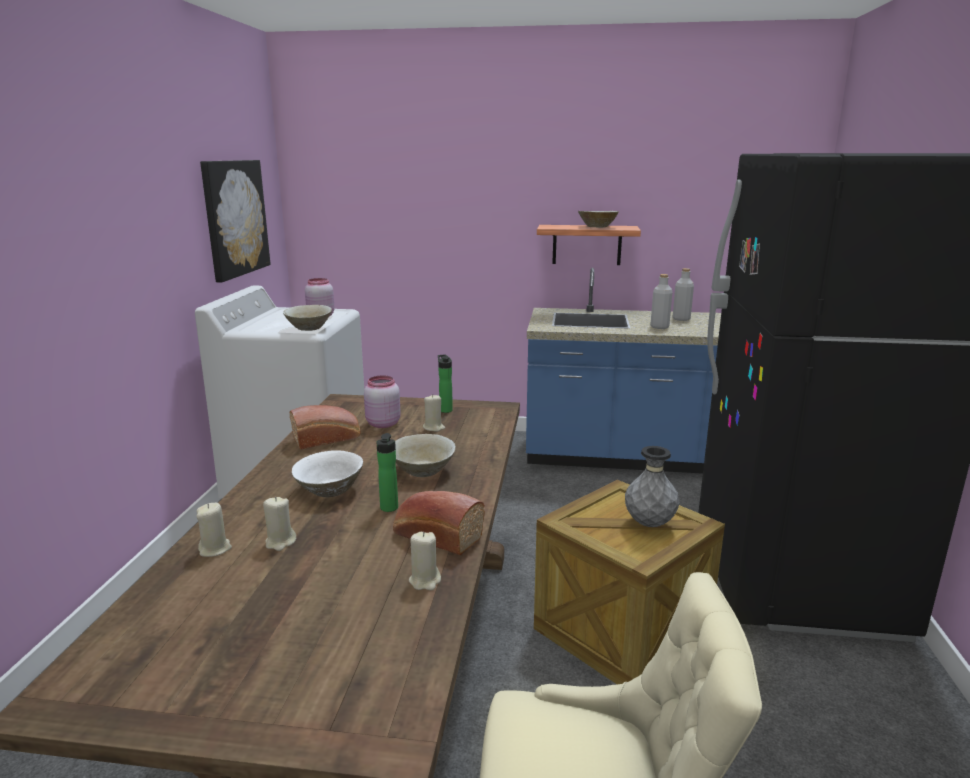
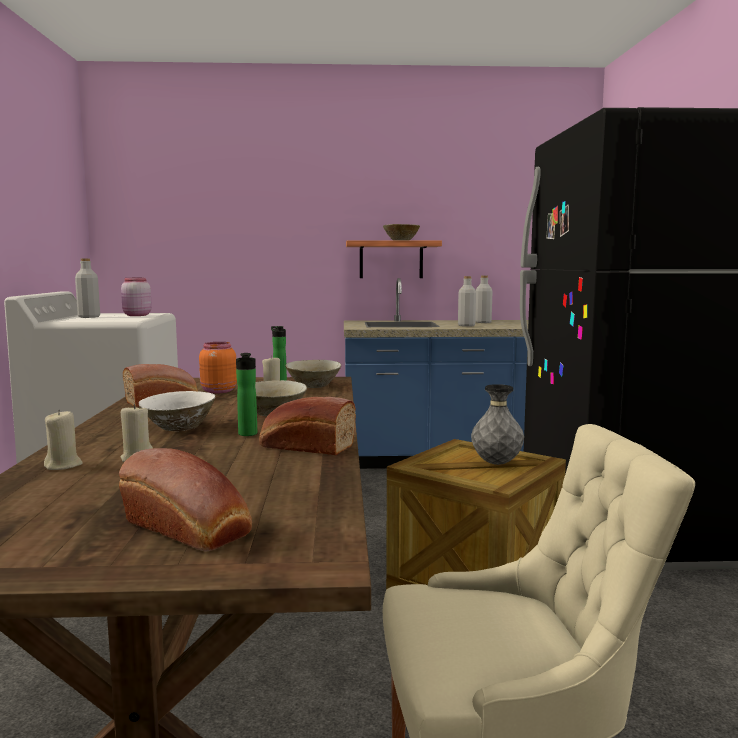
camera: 10 degrees left, 10 degrees down
picture [200,160,271,282] -> none
beige bowl [283,305,332,331] -> beige bowl moved to [285,360,341,388]
pink jar [364,375,401,428] -> orange jar [199,342,237,393]
beige candle [409,532,441,590] -> none
none -> grey bottle [75,258,100,318]
none -> bread [119,448,252,551]

